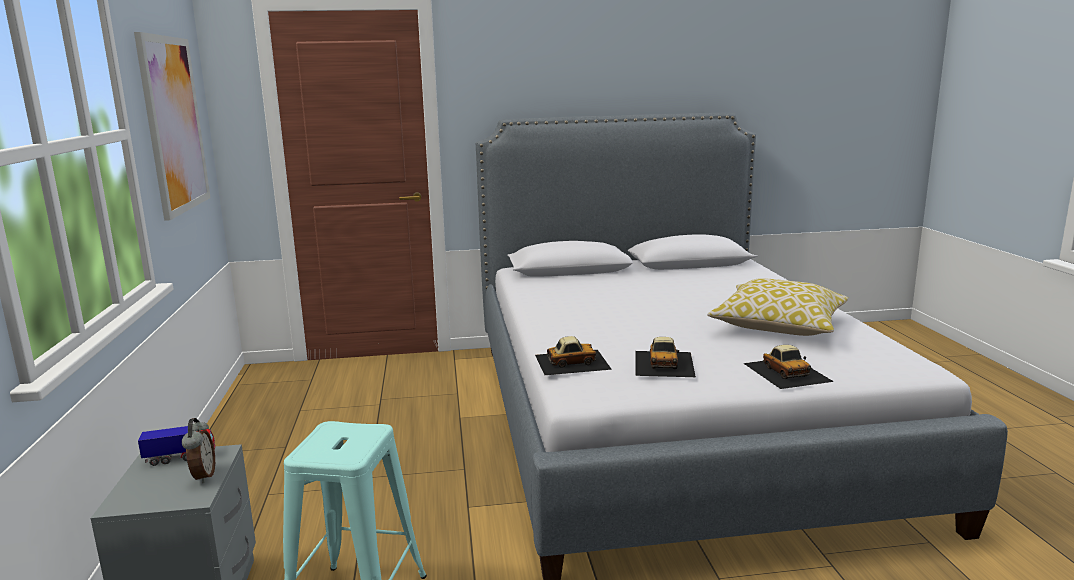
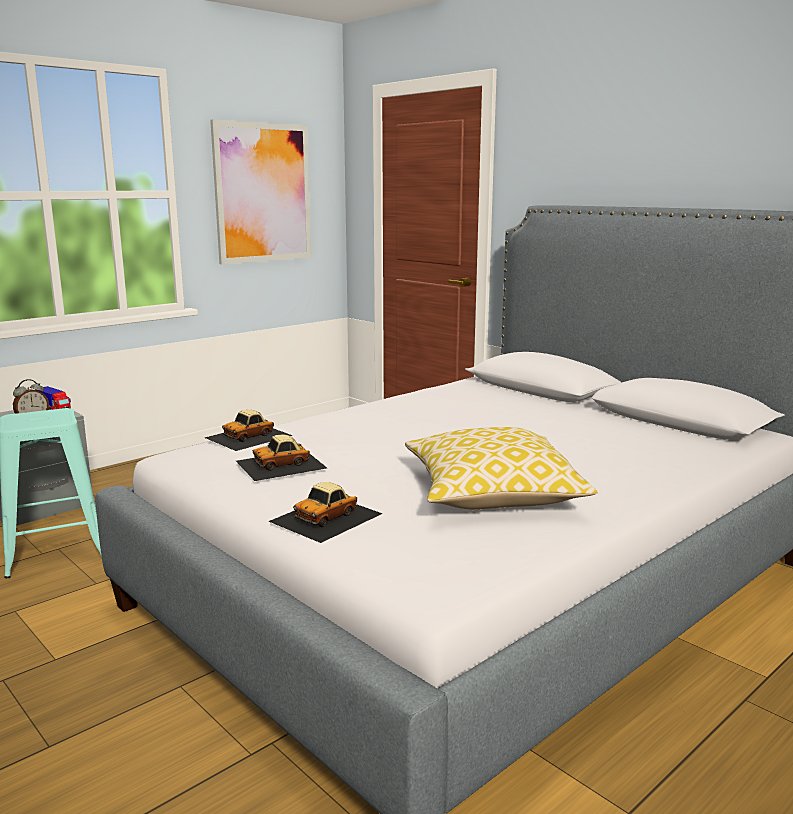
camera: 55 degrees right, 0 degrees up
toy car [535,336,612,375] -> toy car turned 90 degrees clockwise [205,410,293,451]

